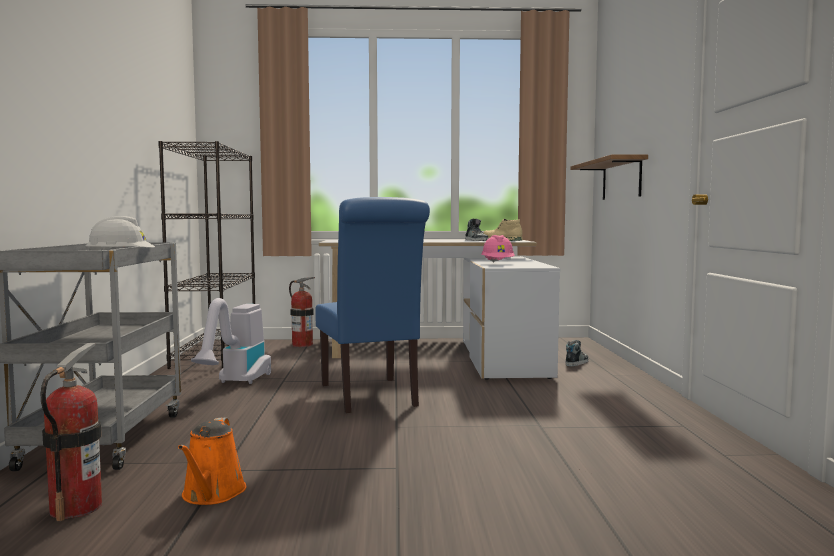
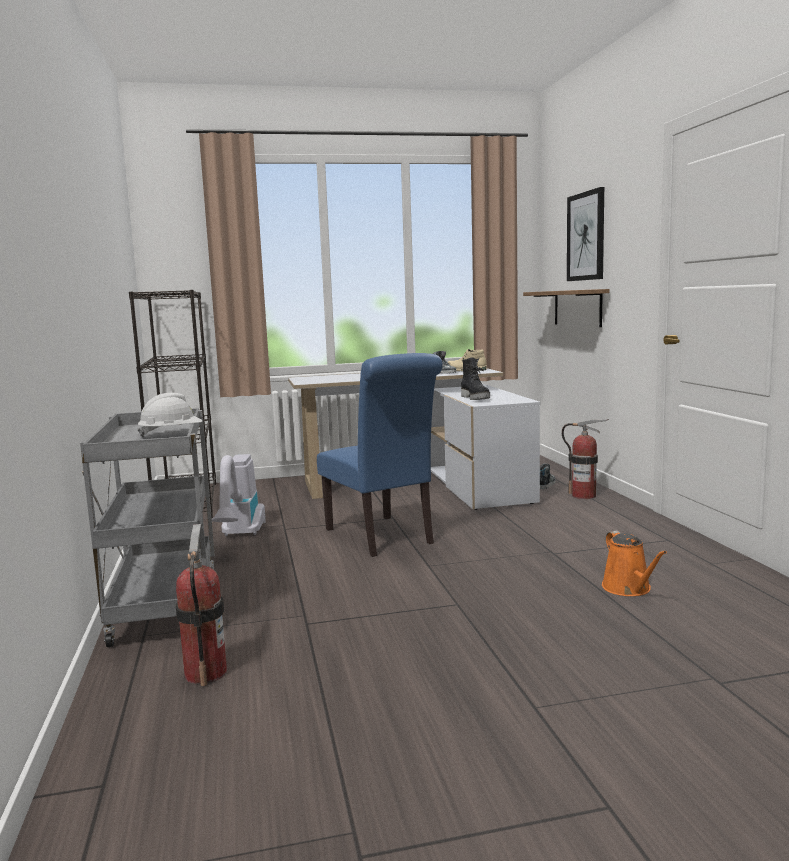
camera: 10 degrees left, 5 degrees up
orange watering can [178,417,246,505] -> orange watering can moved to [602,531,667,596]
fire extinguisher [289,277,315,347] -> fire extinguisher moved to [562,419,608,499]
pink hard hat [481,235,515,263] -> black boot [461,358,490,400]
none -> picture [567,187,604,281]

